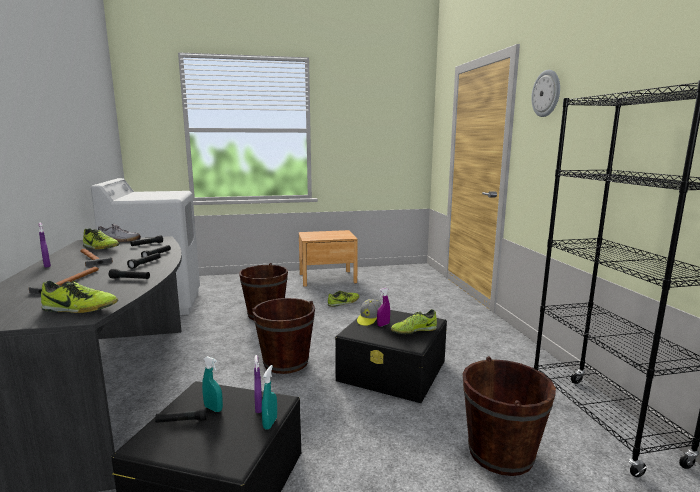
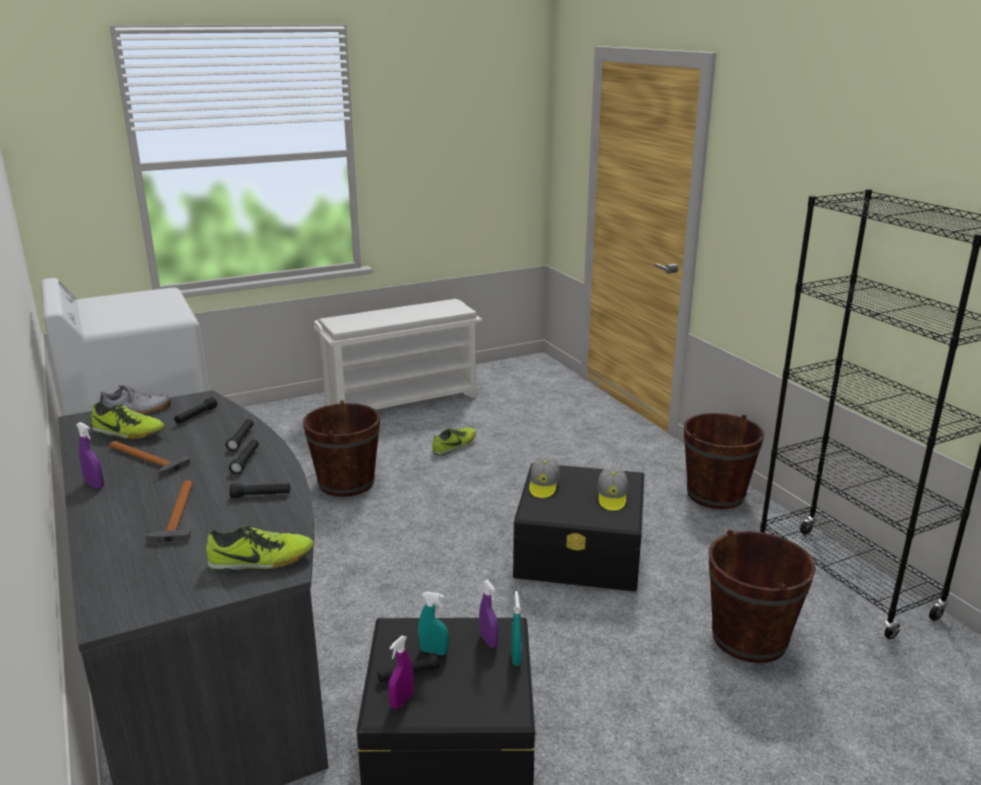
camera: 15 degrees left, 10 degrees up
brown bucket [253,298,315,374] -> brown bucket moved to [684,413,764,509]
brown nightstand [299,230,358,287] -> white shoe rack [314,299,482,410]
purple spray bottle [377,288,390,327] -> purple spray bottle moved to [388,636,414,709]
shoe [391,309,437,334] -> cap [598,468,628,511]
wall clock [531,70,560,117] -> none

